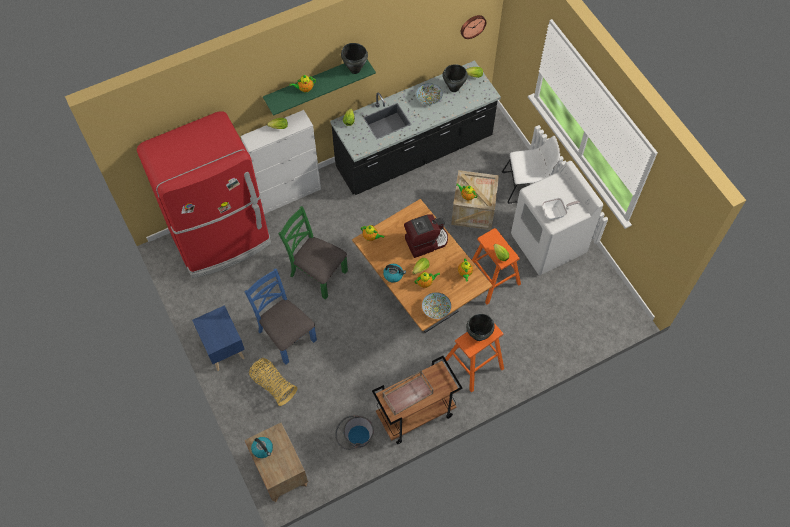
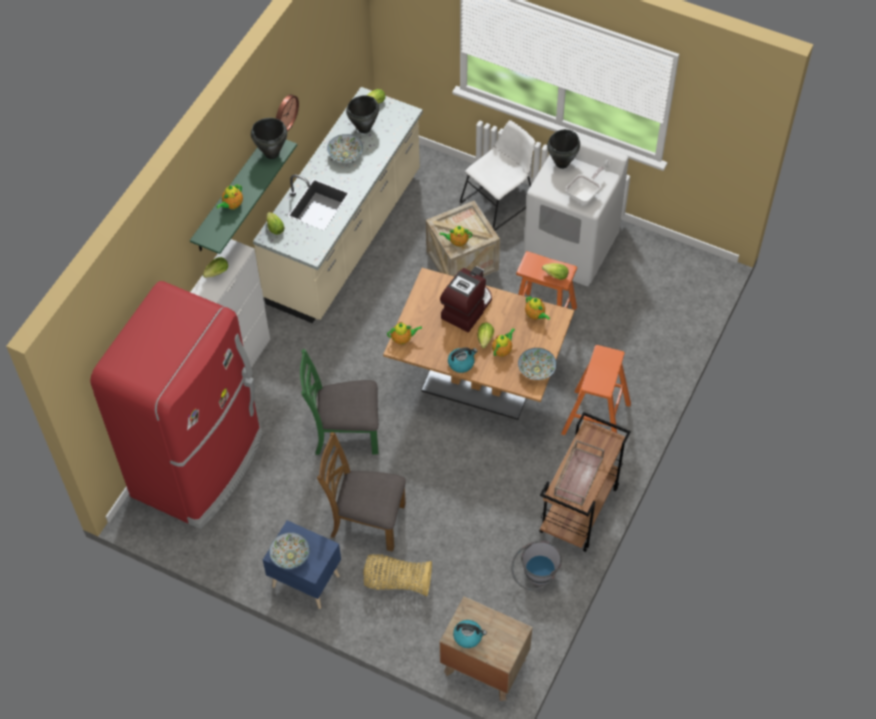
camera: 35 degrees left, 5 degrees down
blue chair [244,268,317,365] -> brown chair [317,432,406,552]
black counter [330,60,501,195] -> beige counter [253,87,423,323]
wall clock [461,15,486,39] -> wall clock moved to [276,94,299,132]
black cooking pot [466,314,495,341] -> black cooking pot moved to [547,129,580,169]
none -> bowl [269,532,310,569]

